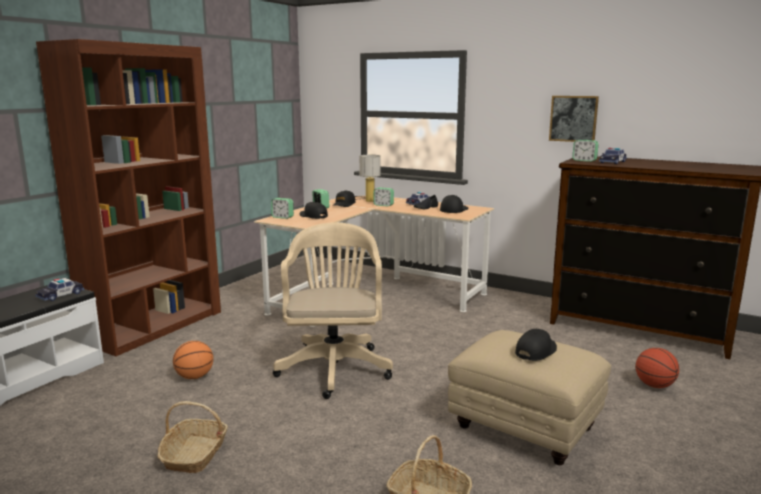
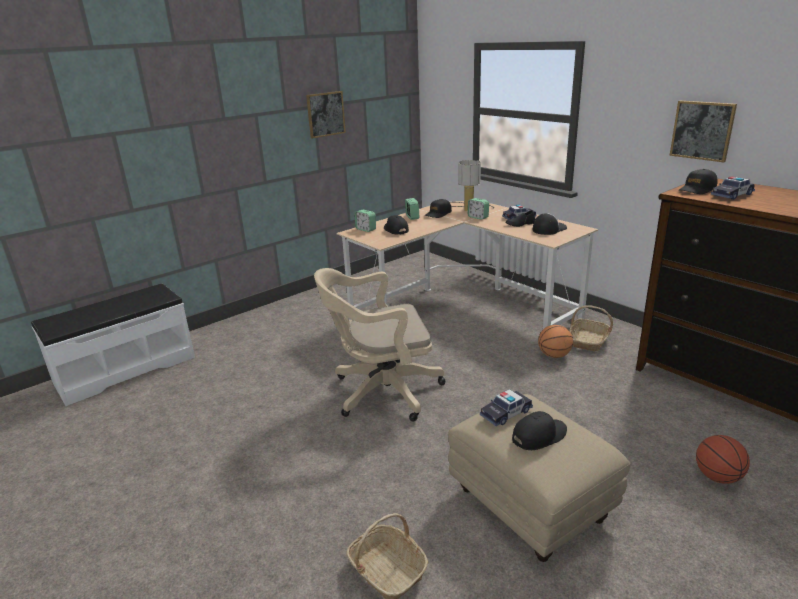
camera: 20 degrees right, 10 degrees up
toy car [35,278,84,301] -> toy car moved to [480,389,533,426]
brown bookcase [36,39,221,356] -> none
basket [158,401,228,473] -> basket moved to [569,305,613,351]
basketball [173,341,214,379] -> basketball moved to [538,325,573,358]
beige office chair [273,222,393,399] -> beige office chair turned 120 degrees counterclockwise [314,268,446,422]
alarm clock [572,140,599,162] -> black cap [679,169,718,194]
none -> picture [306,91,346,139]

